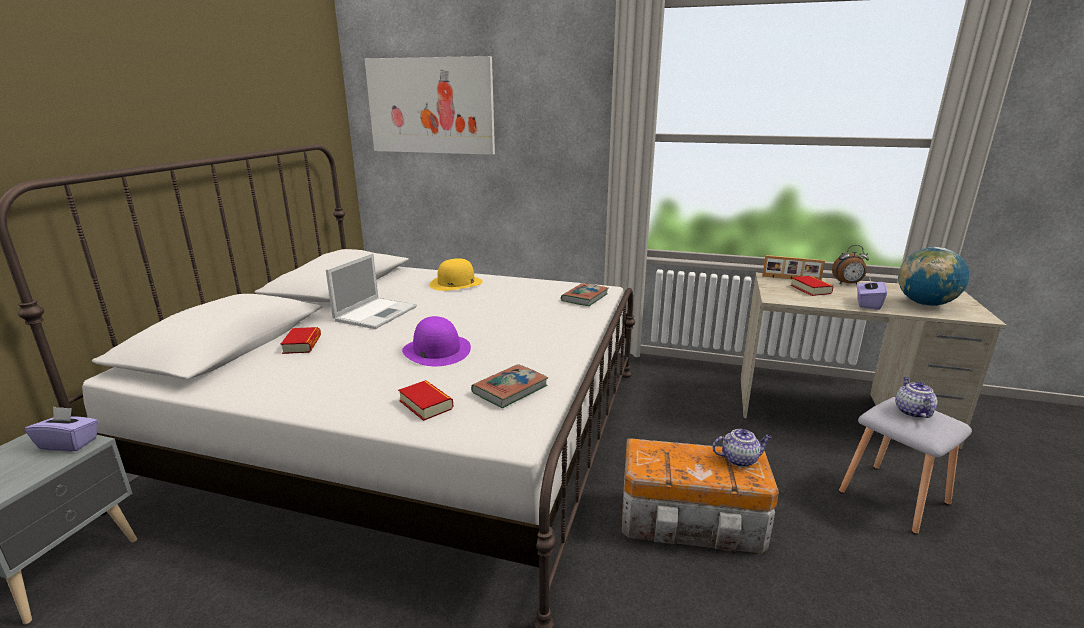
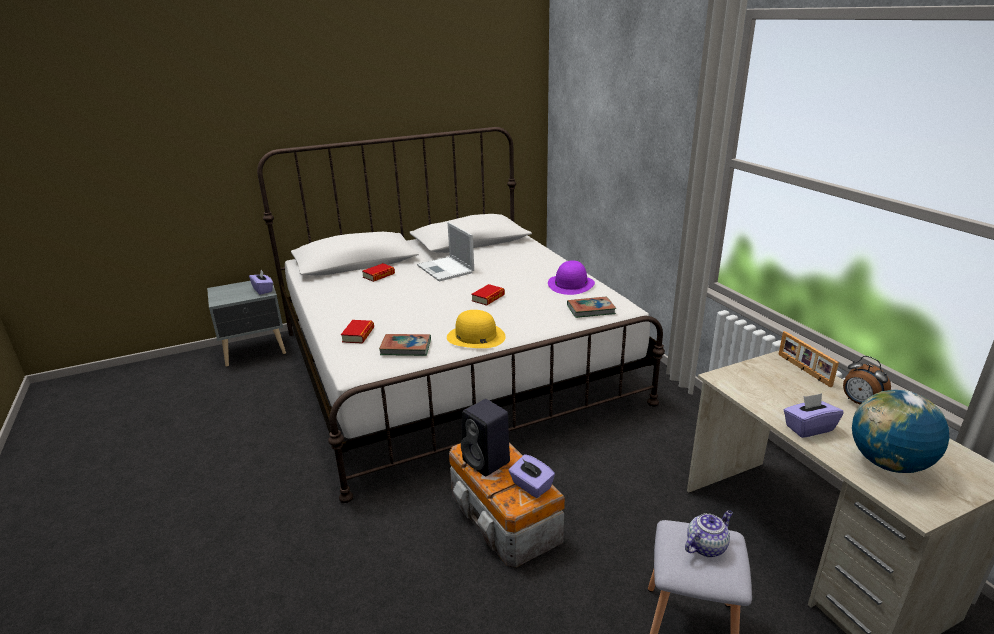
camera: 50 degrees right, 5 degrees up
laptop [326,253,417,329] -> laptop turned 75 degrees clockwise [417,222,474,281]
picture [364,56,495,155] -> none
purple hat [402,316,471,366] -> purple hat moved to [548,260,595,295]
yellow hat [430,258,483,291] -> yellow hat moved to [447,310,506,348]
teapot [712,429,772,467] -> purple tissue box [509,454,555,498]
book [791,276,833,296] -> book moved to [471,284,505,306]
none -> black speaker [461,399,510,476]

